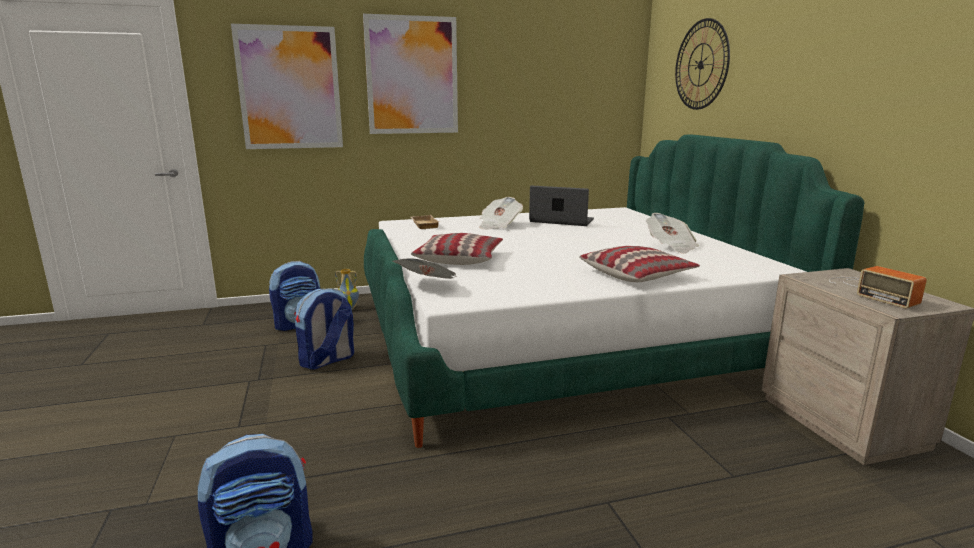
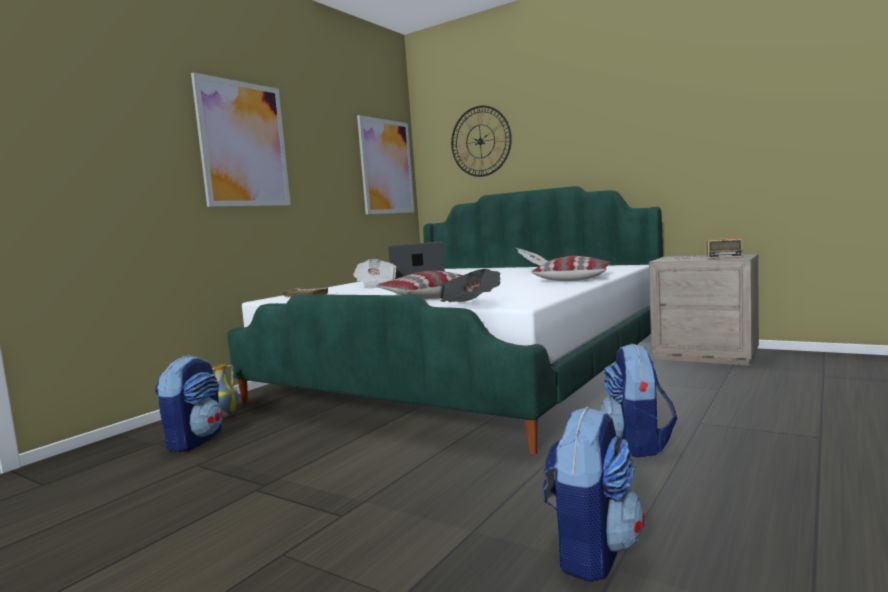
camera: 40 degrees left, 10 degrees down
picture [231,24,343,149] -> picture moved to [357,115,415,214]
backpack [295,288,354,370] -> backpack moved to [600,344,678,458]

